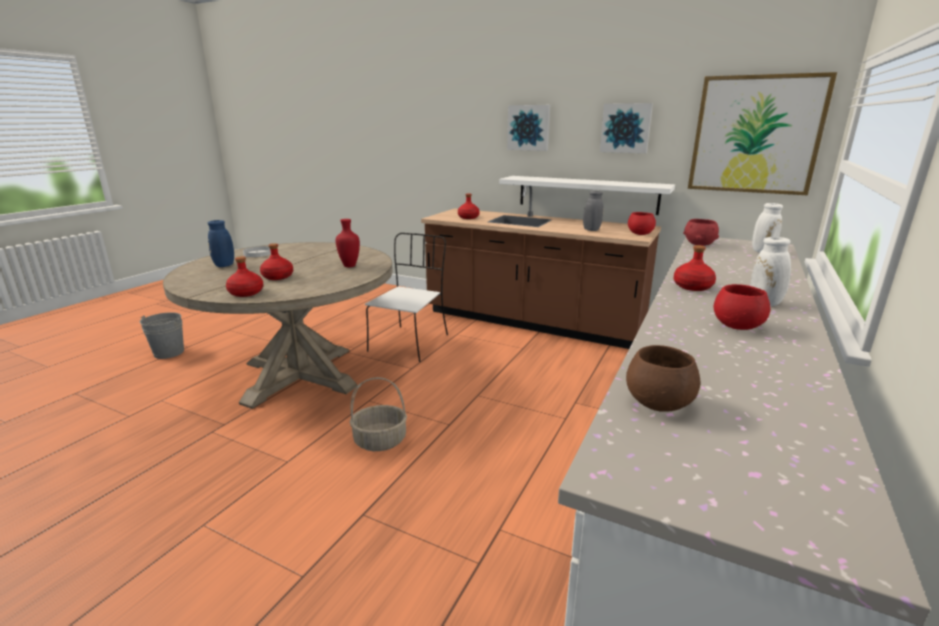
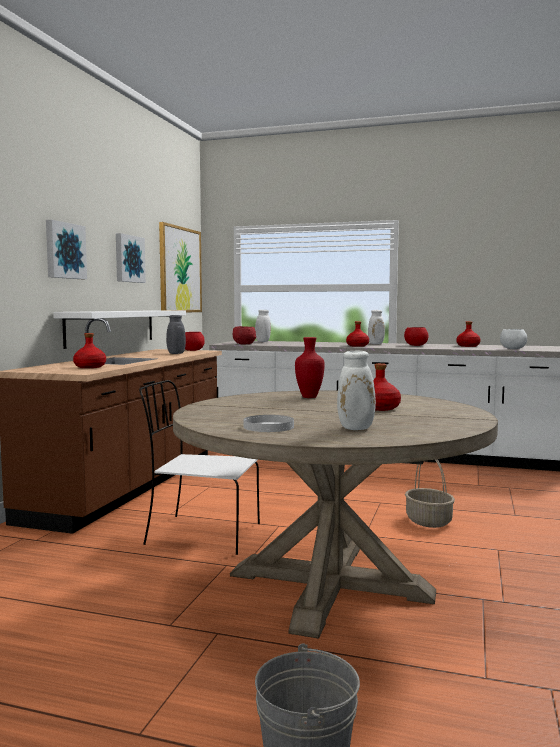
camera: 100 degrees left, 15 degrees down
blue vase [208,220,234,267] -> white vase [337,345,383,430]
red bottle [226,256,263,297] -> red bottle moved to [457,321,481,347]
brown bowl [626,345,700,412] -> white bowl [500,329,527,349]

